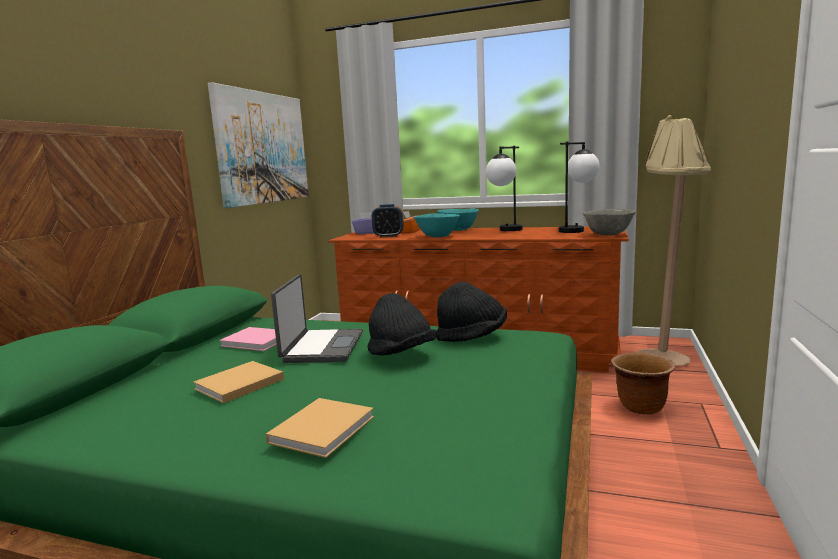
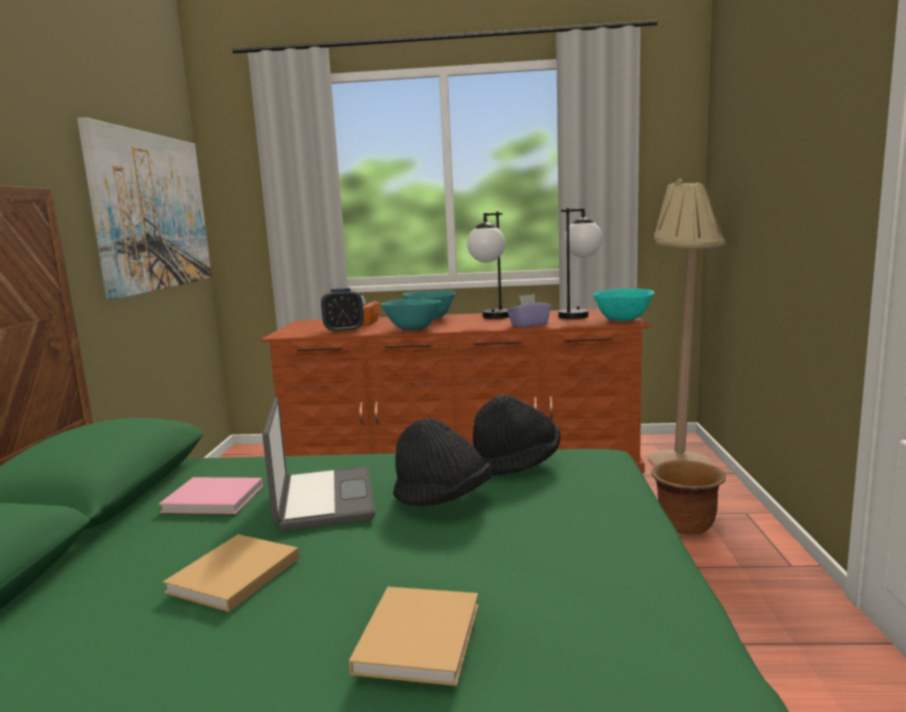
camera: 15 degrees left, 0 degrees up
purple tissue box [352,212,374,234] -> purple tissue box moved to [507,294,551,327]
grey bowl [583,209,636,235] -> turquoise bowl [593,288,655,321]

